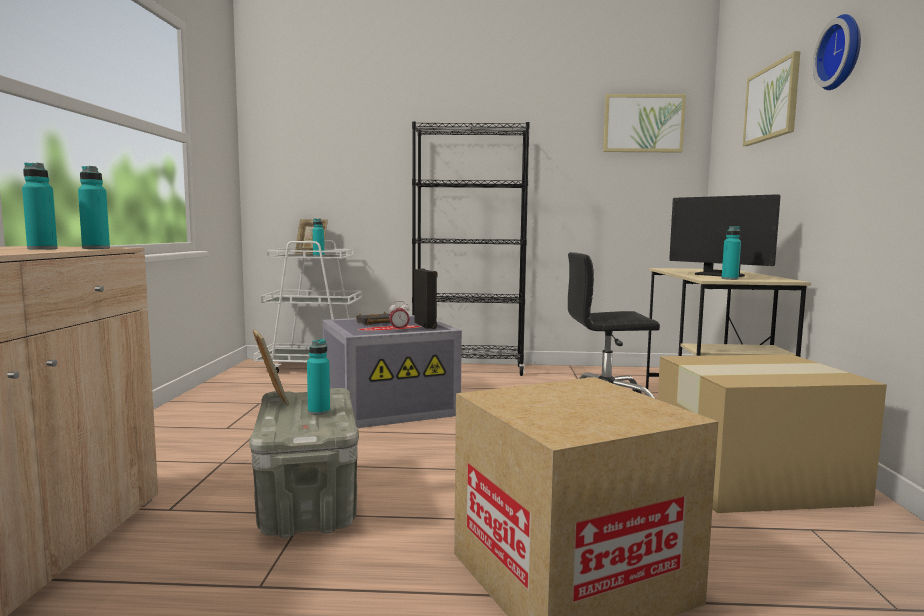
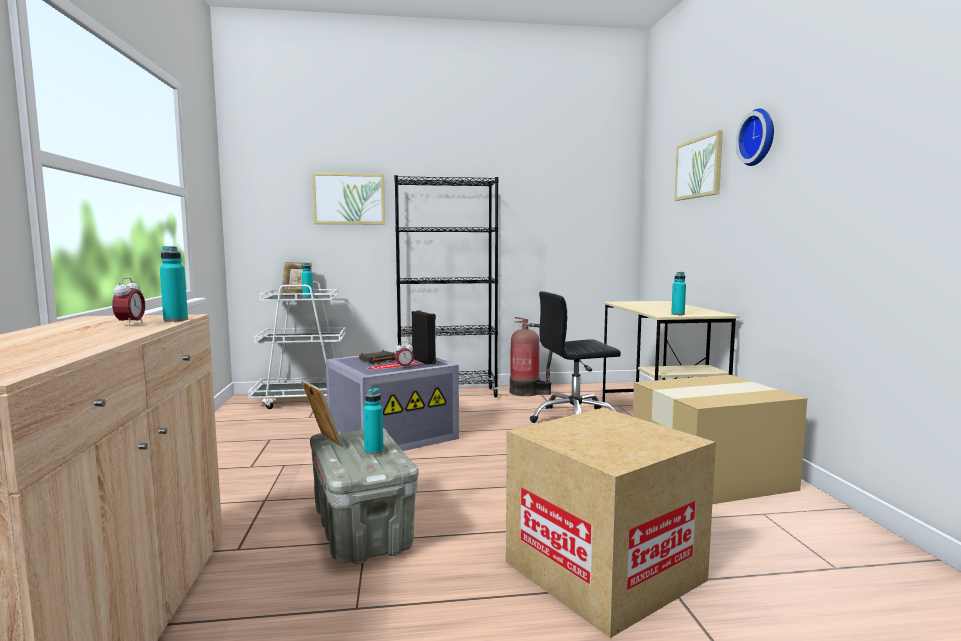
camera: 10 degrees left, 0 degrees up
turquoise bottle [22,162,58,250] -> alarm clock [112,278,145,326]
picture [603,94,686,152] -> picture moved to [312,173,385,224]
monitor [669,194,781,277] -> none
none -> fire extinguisher [510,317,553,396]

